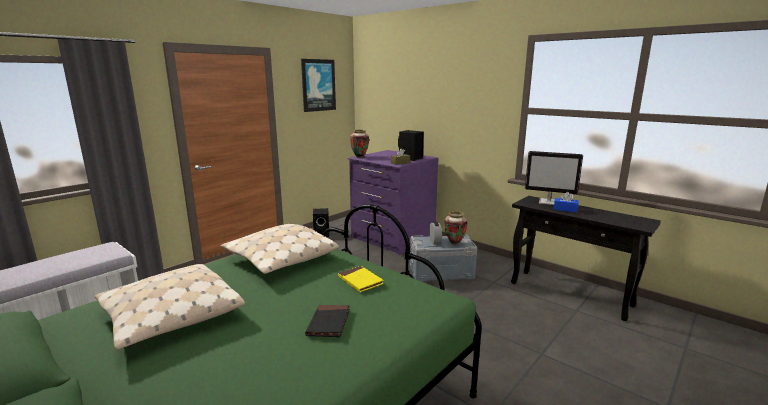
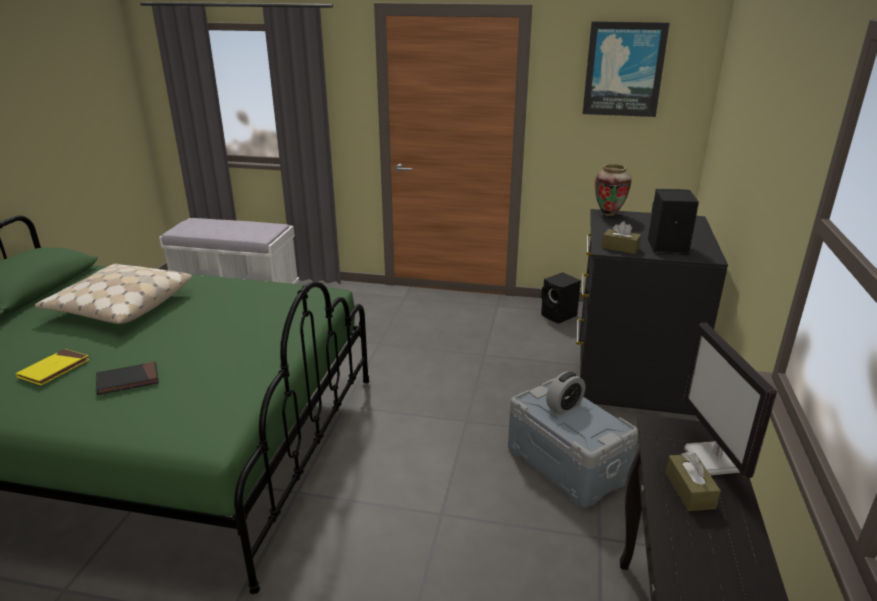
camera: 60 degrees right, 10 degrees up
beige pillow [221,224,339,274] -> none
yellow book [338,266,384,292] -> yellow book moved to [16,349,89,385]
purple dresser [347,150,438,255] -> black dresser [576,209,728,415]
vase [444,211,468,245] -> none
blue tissue box [553,192,578,213] -> brown tissue box [665,452,721,511]

